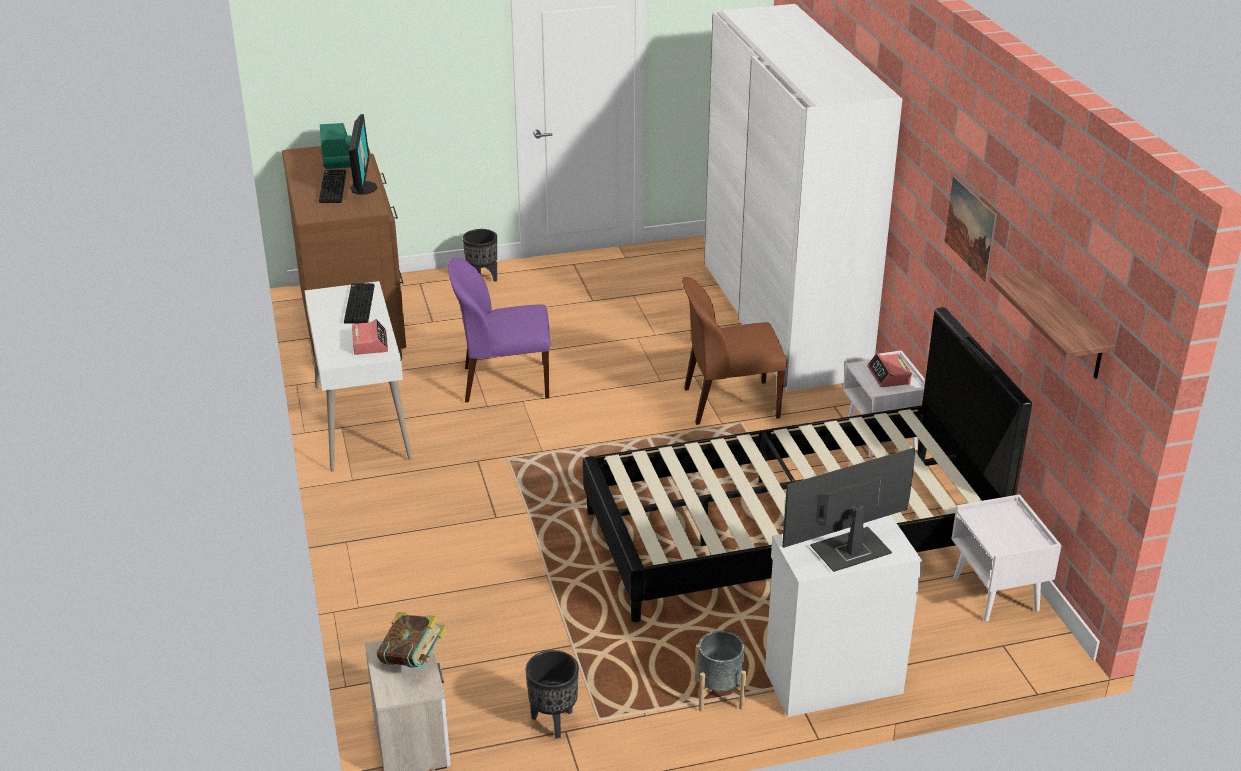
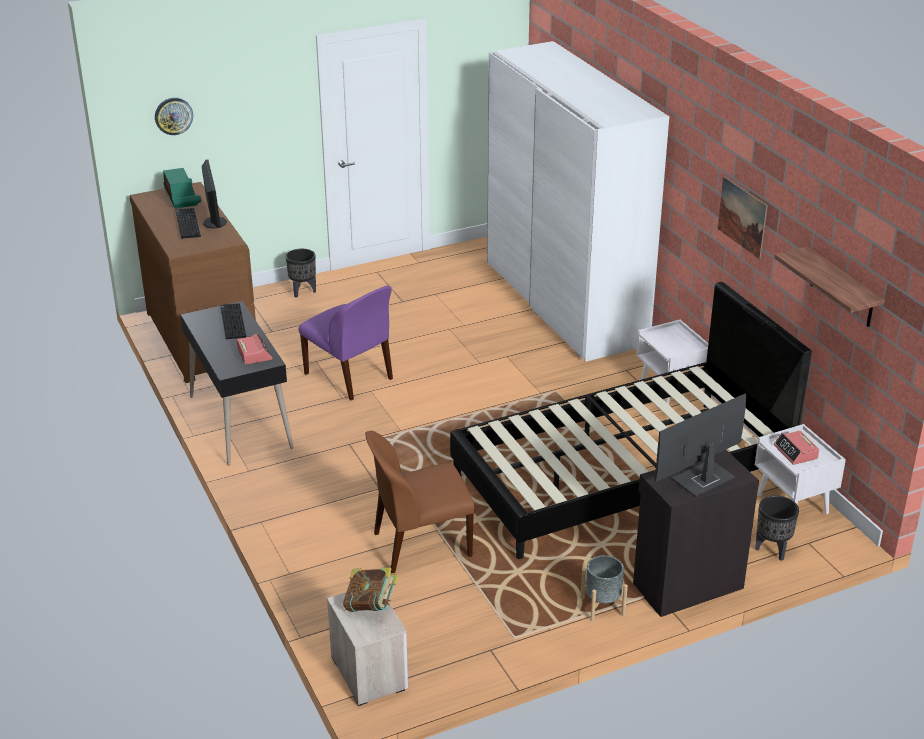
camera: 10 degrees left, 0 degrees up
white desk [305,281,412,472] -> black desk [181,301,293,466]
purple chair [448,257,550,402] -> purple chair turned 120 degrees counterclockwise [298,286,393,400]
black planter [526,650,579,739] -> black planter moved to [755,495,799,561]
brown chair [682,277,787,425] -> brown chair moved to [365,431,475,573]
white cabinet [765,515,922,717] -> black cabinet [633,450,759,617]
alarm clock [867,353,912,387] -> alarm clock moved to [774,431,819,465]
none -> wall clock [155,98,193,135]

